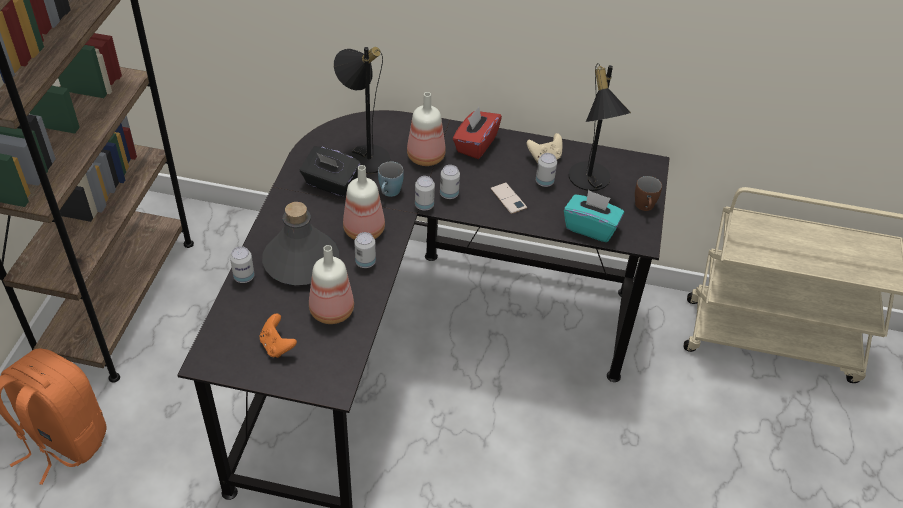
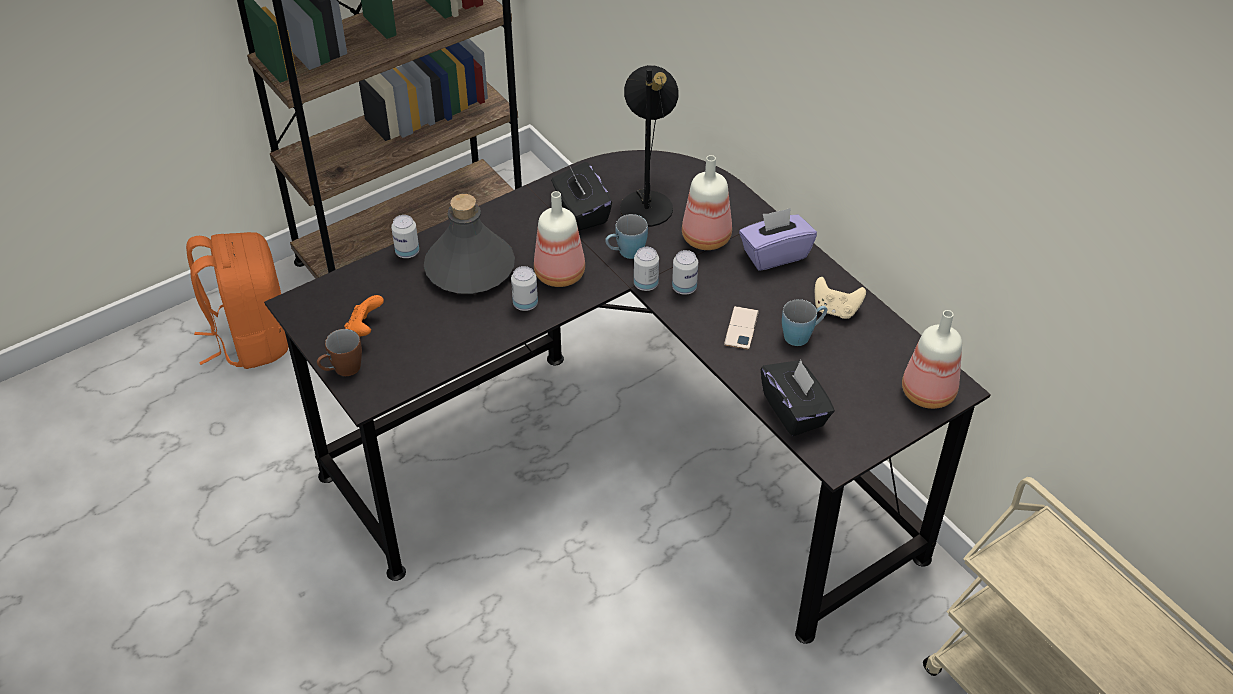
camera: 45 degrees right, 0 degrees up
bottle [309,245,354,324] -> bottle moved to [902,310,962,409]
red tissue box [453,107,502,159] -> purple tissue box [739,208,817,271]
can [536,153,557,187] -> blue mug [782,299,827,346]
turquoise tissue box [564,190,624,242] -> black tissue box [761,360,835,436]
black table lamp [569,63,631,191] -> none
brown mug [635,176,662,211] -> brown mug moved to [317,329,362,376]

